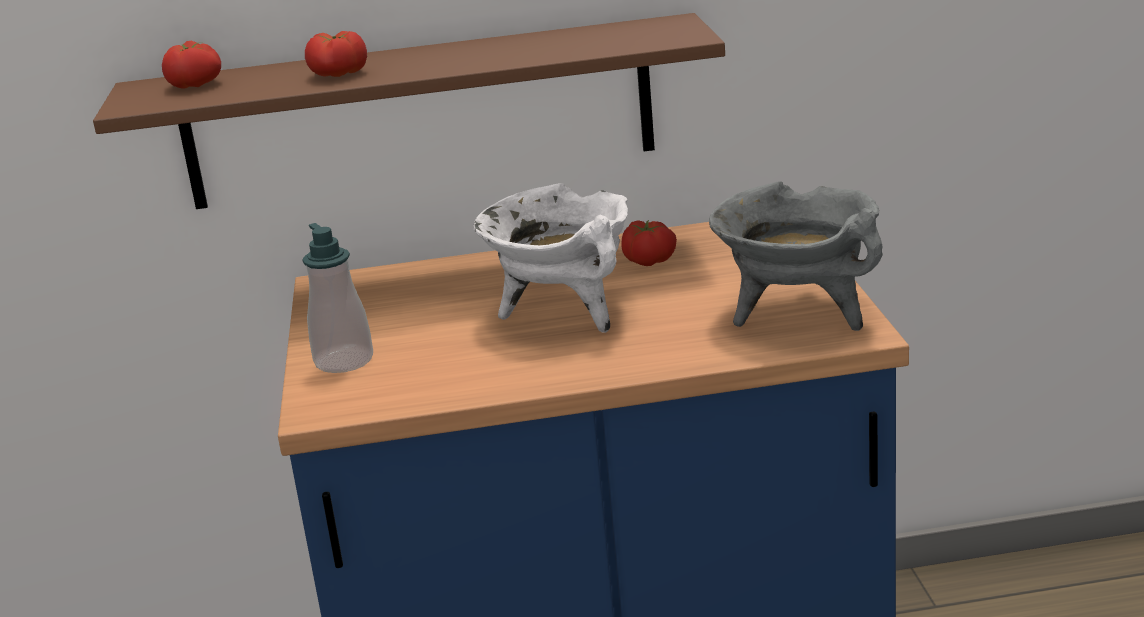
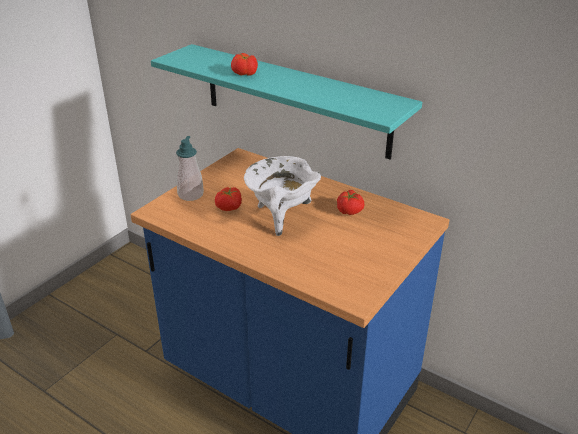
camera: 40 degrees right, 10 degrees up
brown shelf [93,13,725,209] -> turquoise shelf [151,44,422,159]
tomato [162,41,221,89] -> tomato moved to [215,187,242,211]
grey cooking pot [709,181,883,331] -> none

